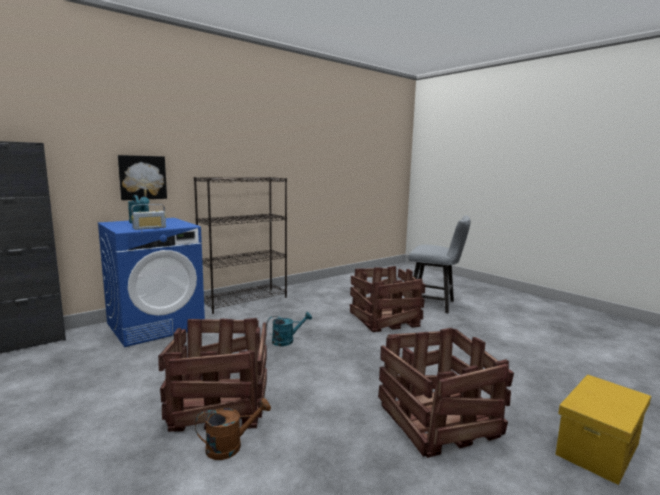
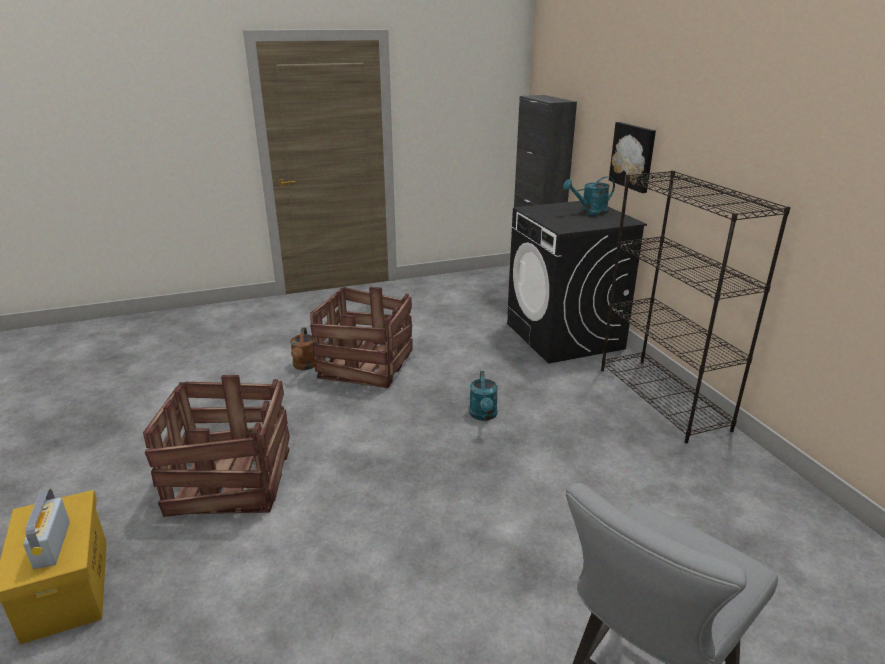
camera: 110 degrees right, 15 degrees up
blue washing machine [98,218,205,347] -> black washing machine [507,201,647,363]
radio [131,204,166,230] -> radio moved to [23,489,70,569]
crate [350,266,426,332] -> none

